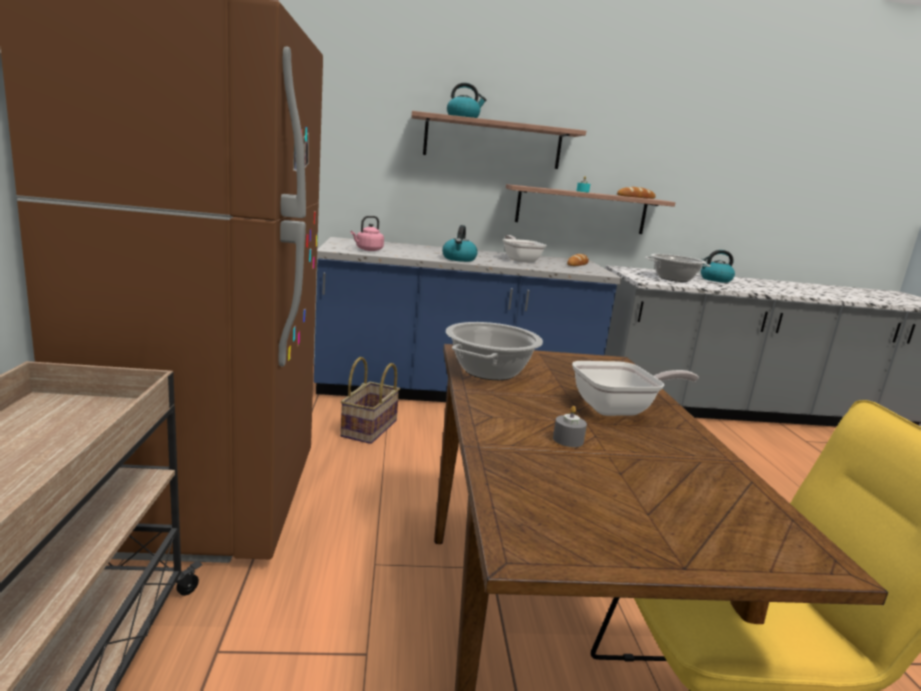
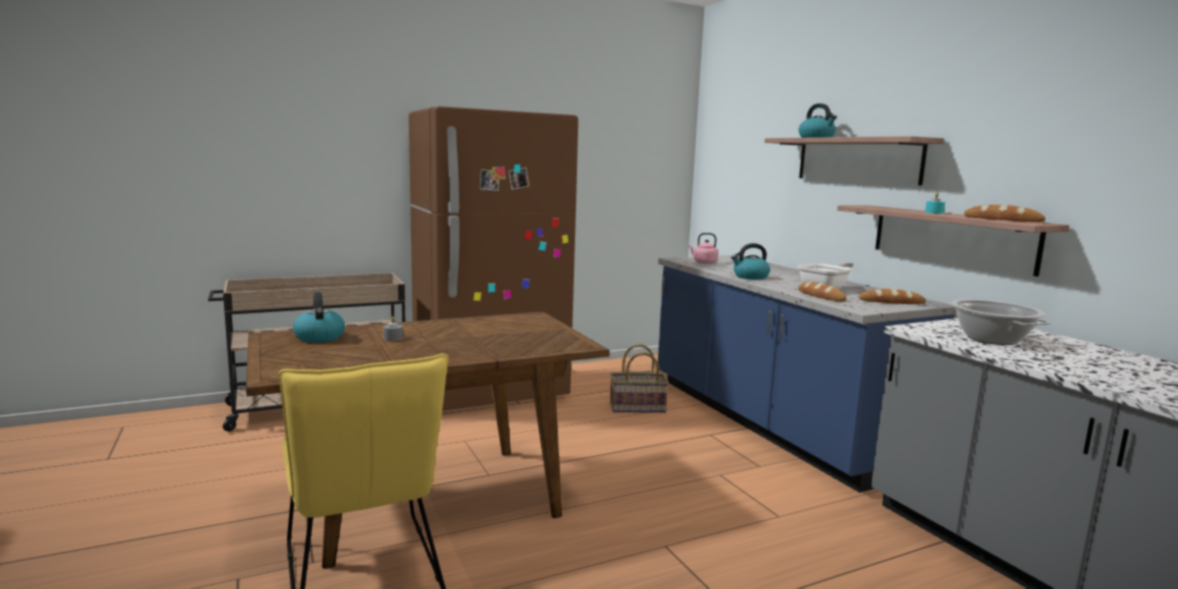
camera: 70 degrees right, 5 degrees down
cooking pot [446,322,543,380] -> none
frying pan [572,361,699,416] -> none
kettle [700,250,735,283] -> kettle moved to [293,292,345,343]
none -> bread [798,282,847,302]

